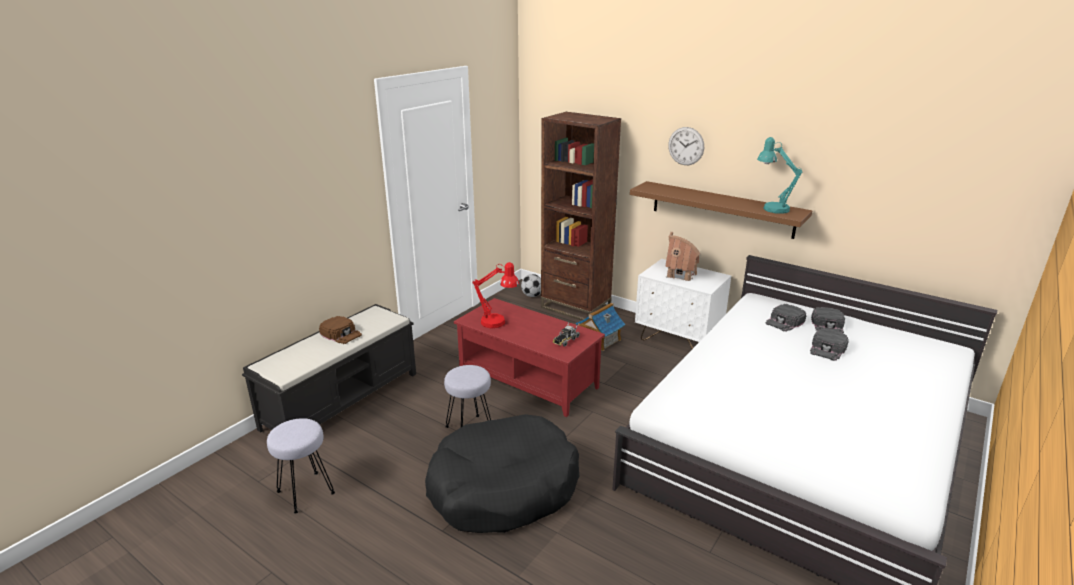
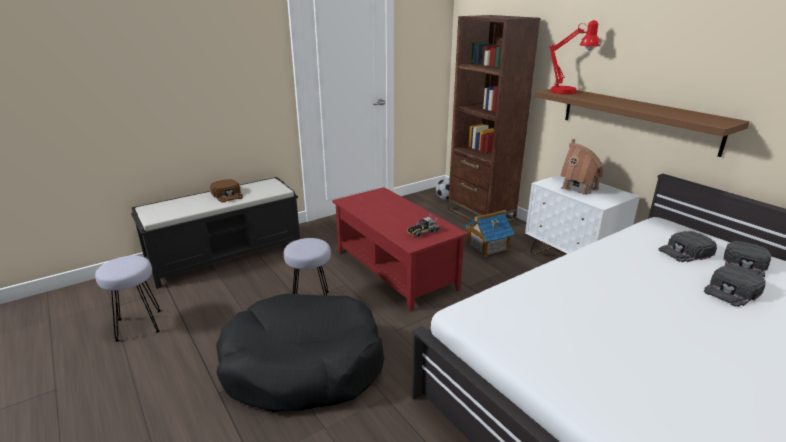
camera: 20 degrees right, 0 degrees up
red table lamp [473,262,519,328] -> red table lamp moved to [549,20,601,94]
wall clock [668,127,704,165] -> none
turquoise table lamp [757,137,803,214] -> none

